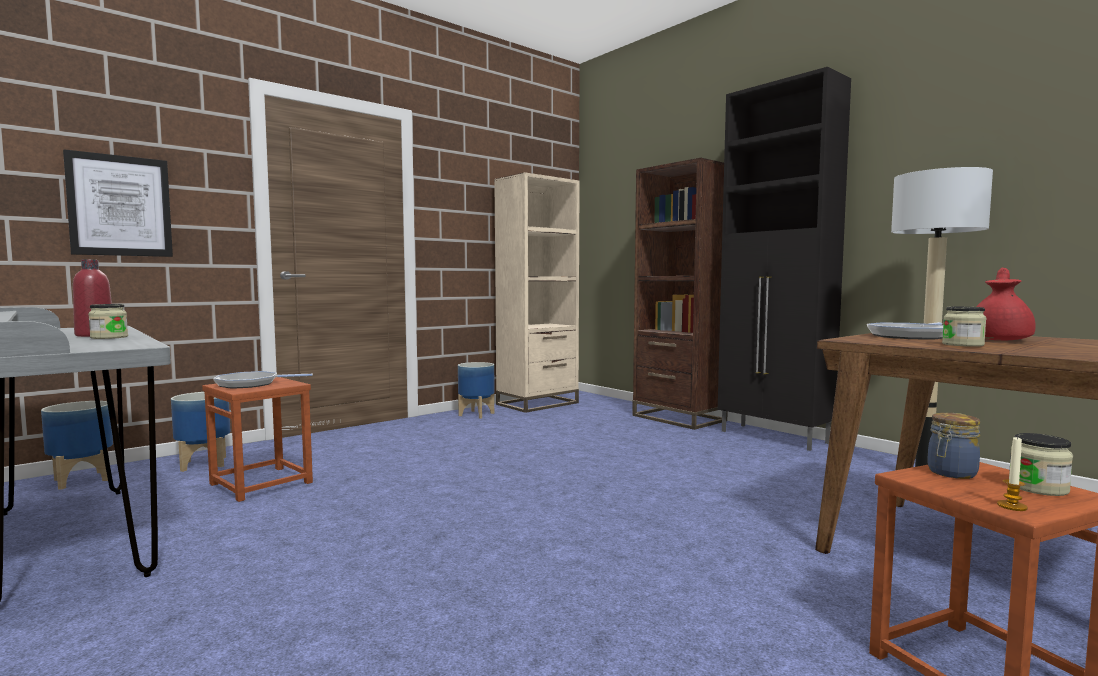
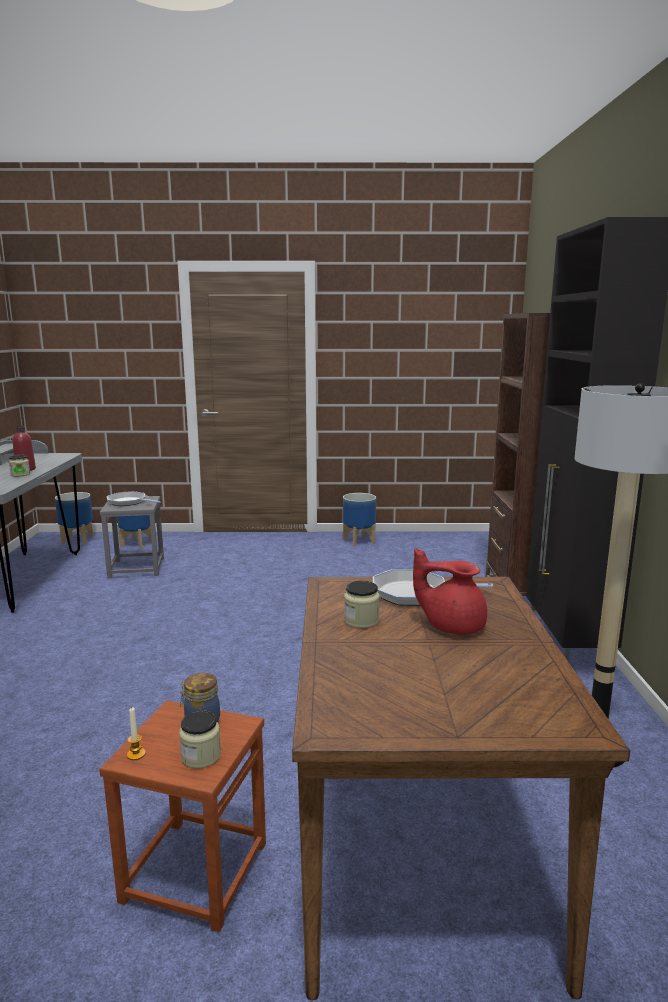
camera: 40 degrees right, 10 degrees up
picture [63,149,173,257] -> none
brown stool [202,377,313,502] -> grey stool [100,496,164,578]
beige bookcase [494,172,580,413] -> none
red teapot [976,268,1036,341] -> red teapot turned 150 degrees counterclockwise [413,548,487,635]

